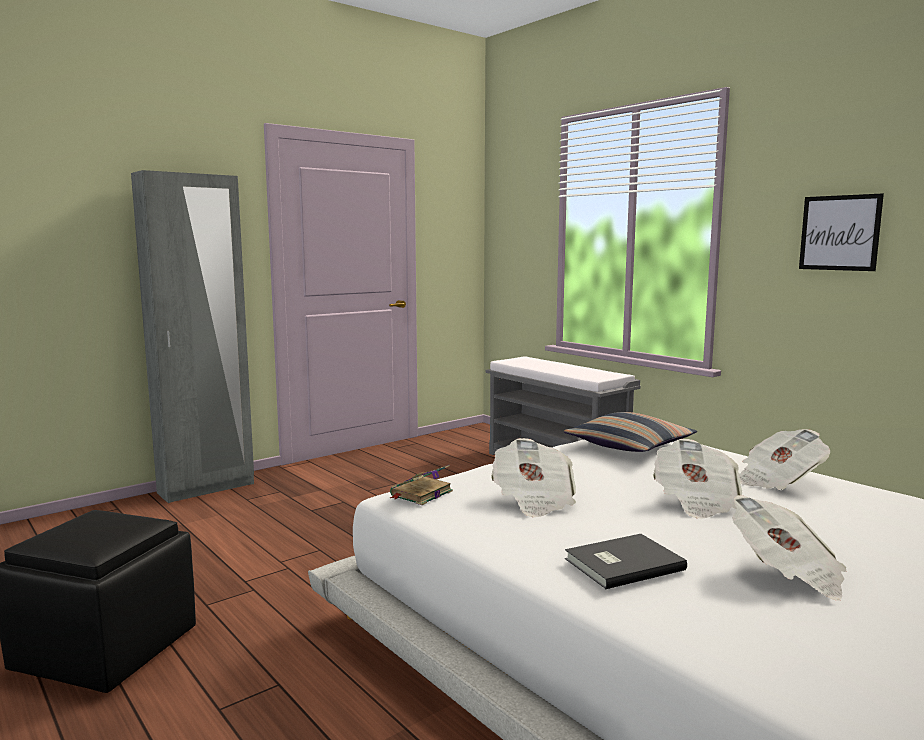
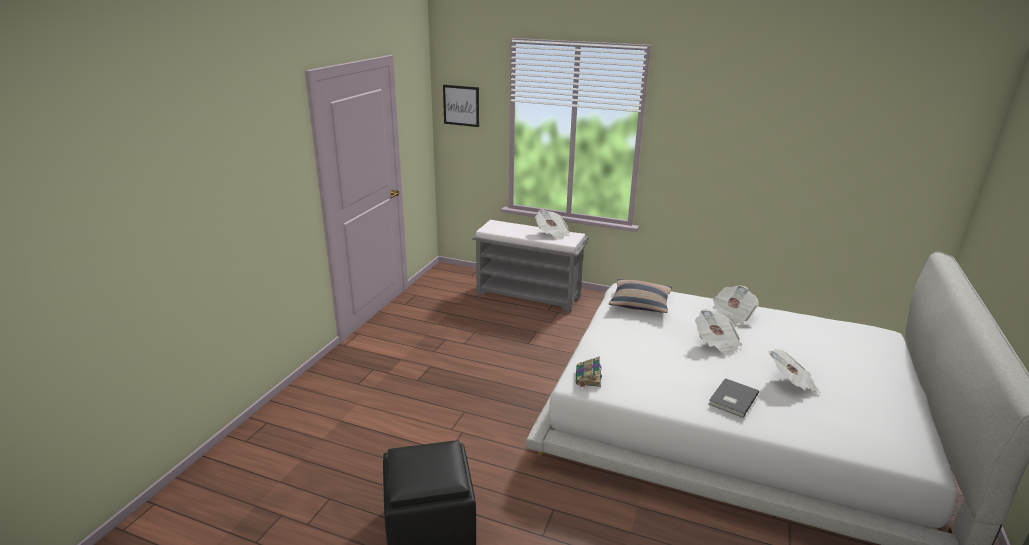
camera: 30 degrees left, 15 degrees up
grey wardrobe [131,170,254,503] -> none
newspaper [491,438,576,517] -> newspaper moved to [535,210,570,240]
picture [799,193,884,271] -> picture moved to [443,85,479,127]

